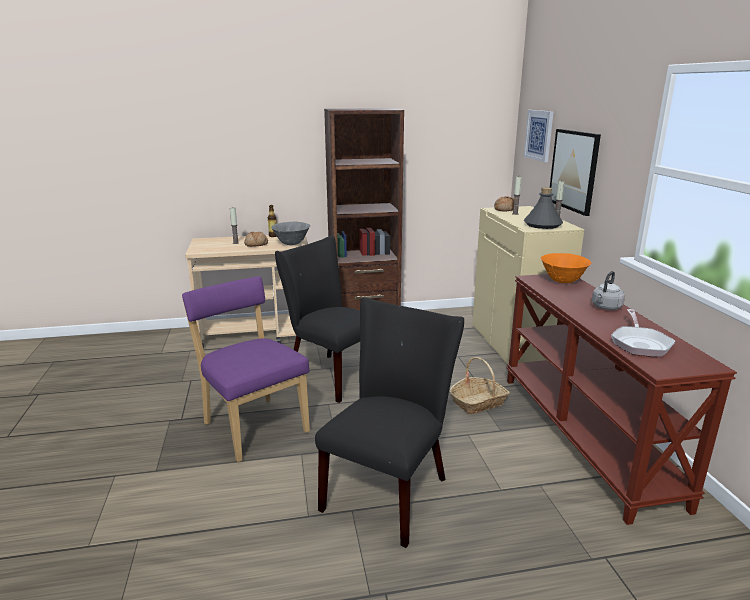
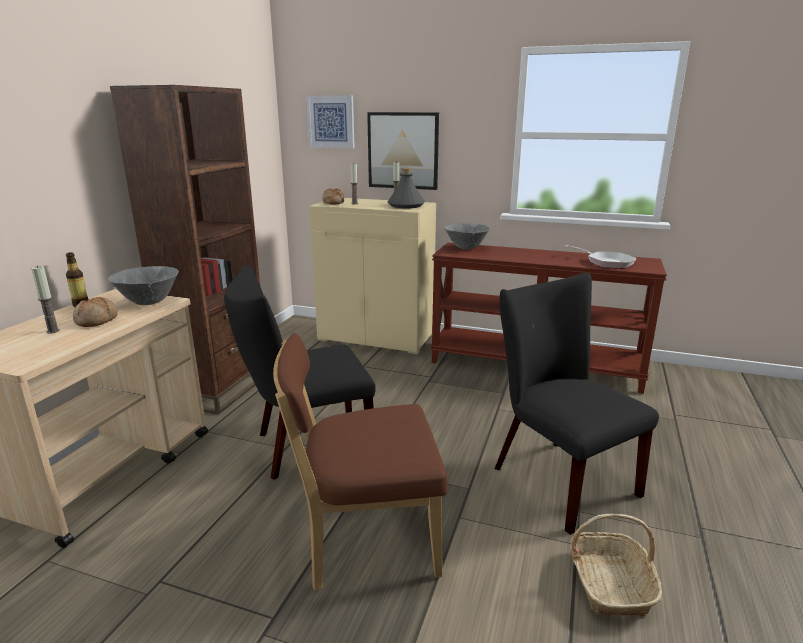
camera: 60 degrees left, 0 degrees up
purple chair [182,276,310,462] -> brown chair [273,333,448,591]
basket [449,357,510,414] -> basket moved to [570,514,662,616]
orange bowl [541,253,591,283] -> grey bowl [444,223,490,249]
grey kettle [592,271,625,310] -> none

